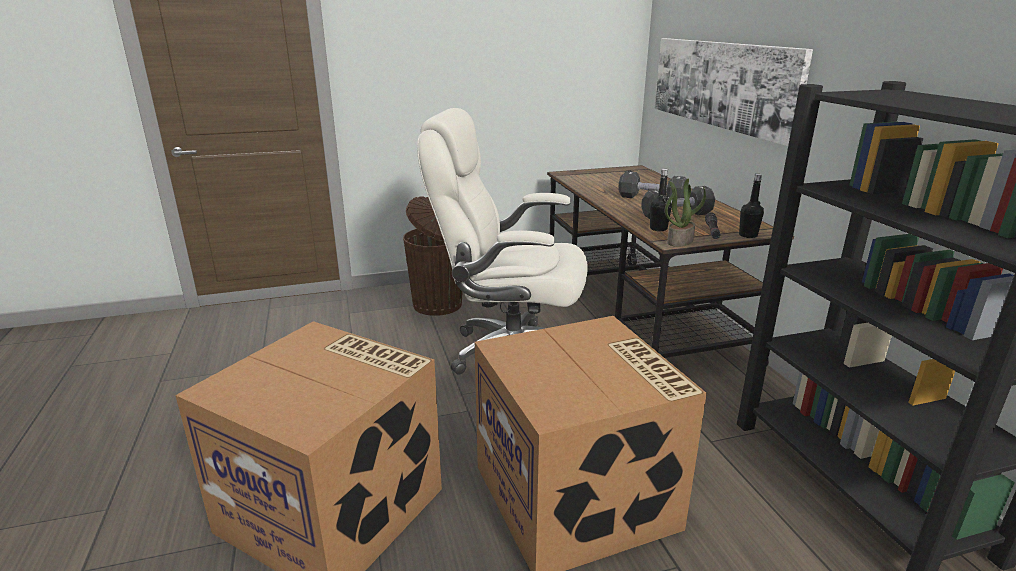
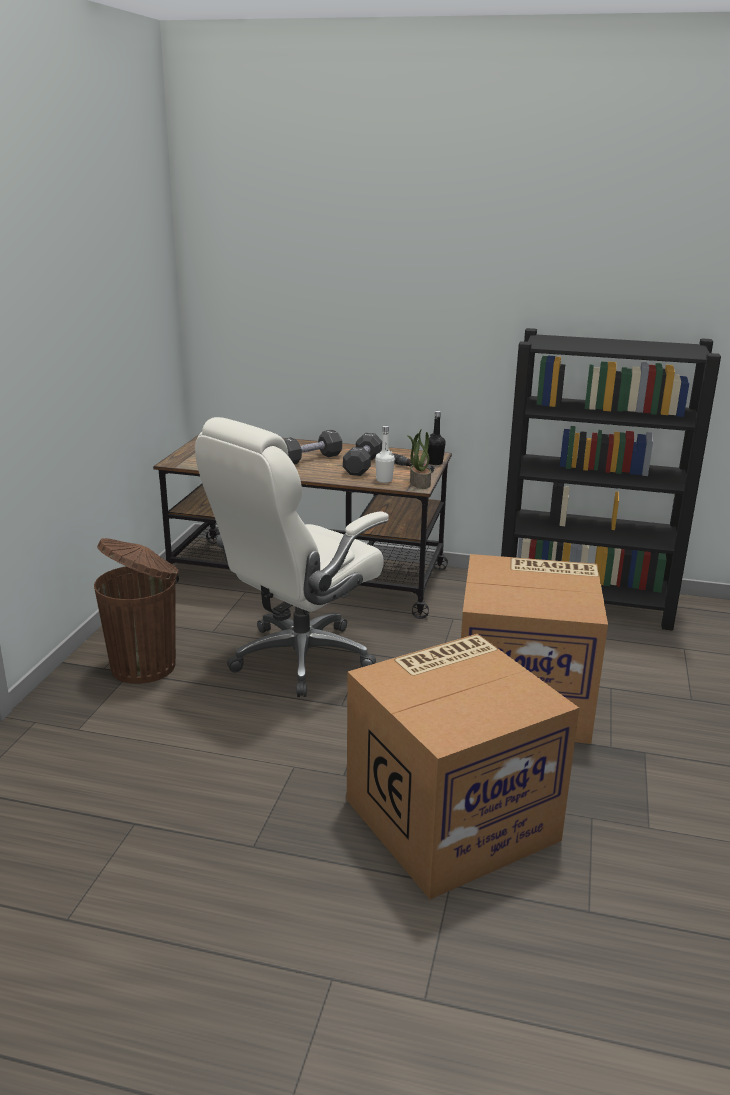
camera: 60 degrees left, 0 degrees up
black bottle [650,169,672,231] -> white bottle [375,426,395,483]
picture [655,38,813,146] -> none

